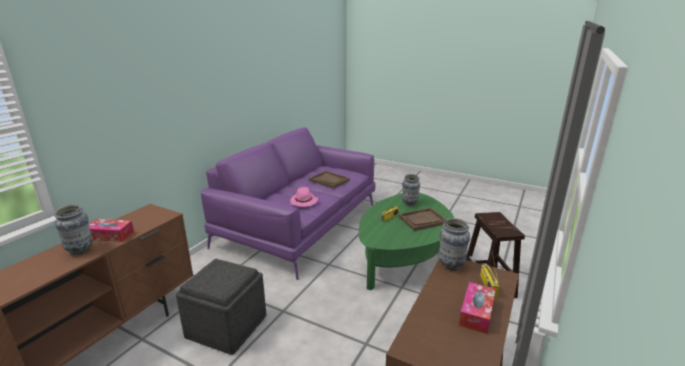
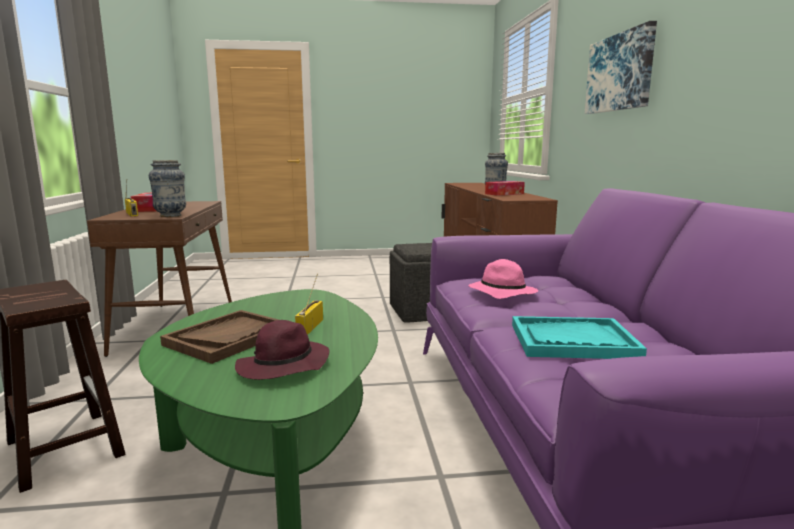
camera: 145 degrees right, 10 degrees down
brown tray [309,171,350,189] -> turquoise tray [512,316,647,359]
vase [402,174,420,206] -> purple hat [235,320,329,380]
none -> picture [585,21,657,114]

